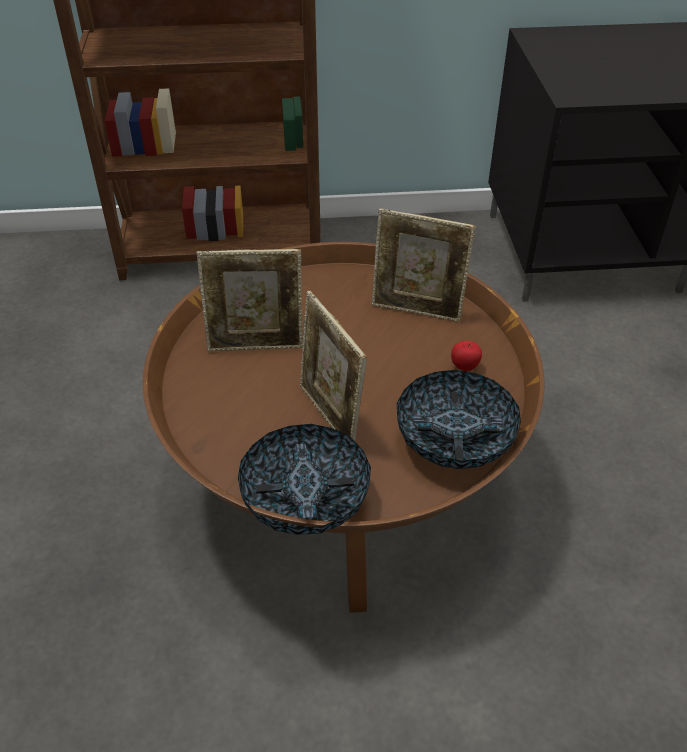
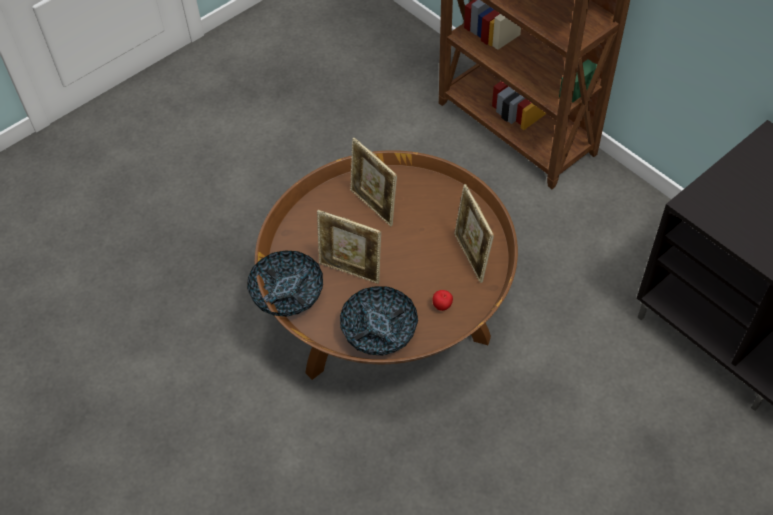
camera: 55 degrees right, 10 degrees up
picture frame [300,291,367,441] -> picture frame turned 90 degrees counterclockwise [317,210,381,284]

